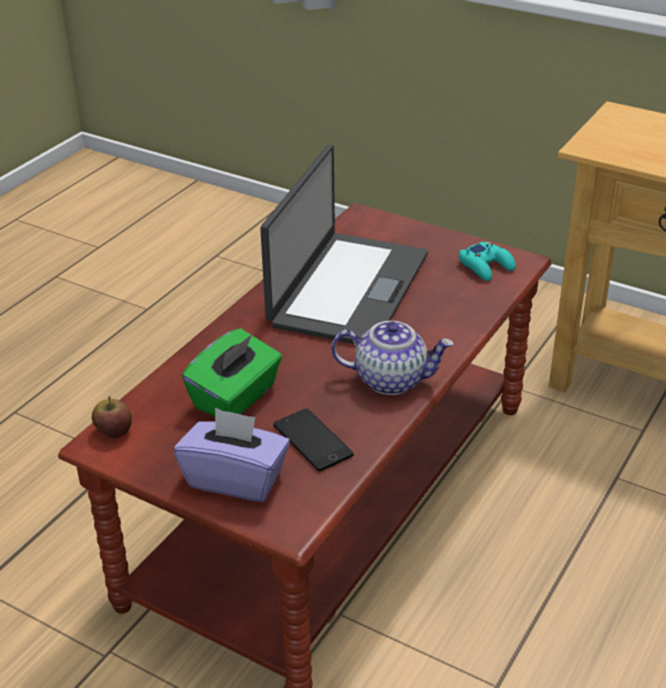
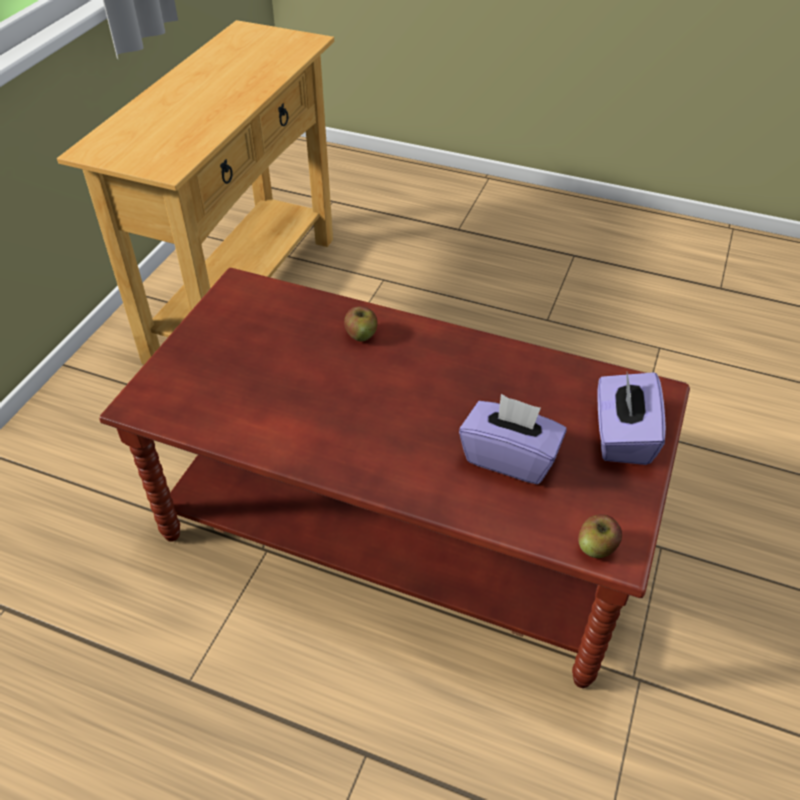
camera: 100 degrees left, 10 degrees up
green tissue box [182,328,282,416] -> purple tissue box [459,394,567,484]
laptop [260,145,428,344] -> none
phone [273,408,353,472] -> none
teapot [331,321,454,395] -> none
turquoise game controller [459,242,516,281] -> none
none -> apple [344,306,378,342]

